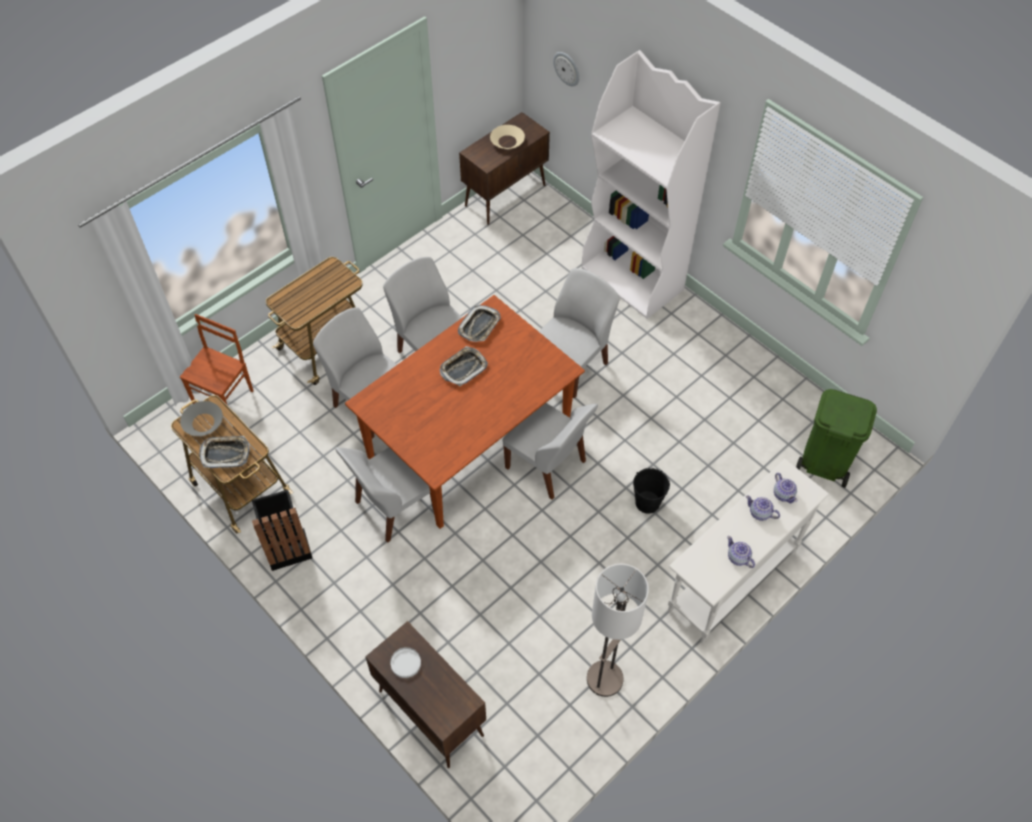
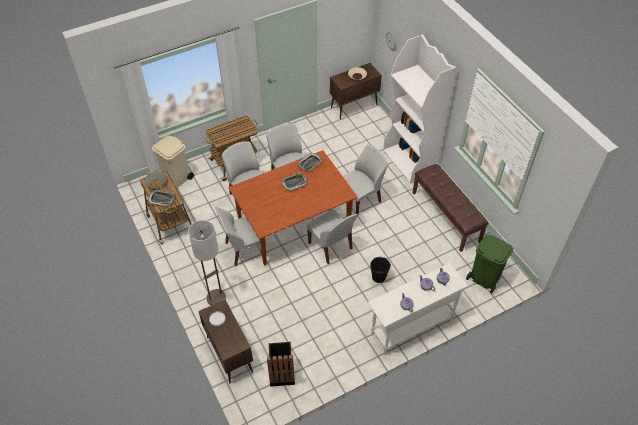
camera: 15 degrees right, 5 degrees down
brown chair [180,314,253,406] -> beige trash can [152,136,194,187]
black trash can [252,490,312,571] -> black trash can moved to [267,342,295,387]
floor lamp [587,563,649,697] -> floor lamp moved to [188,220,226,305]
none -> brown bench [412,164,488,252]

